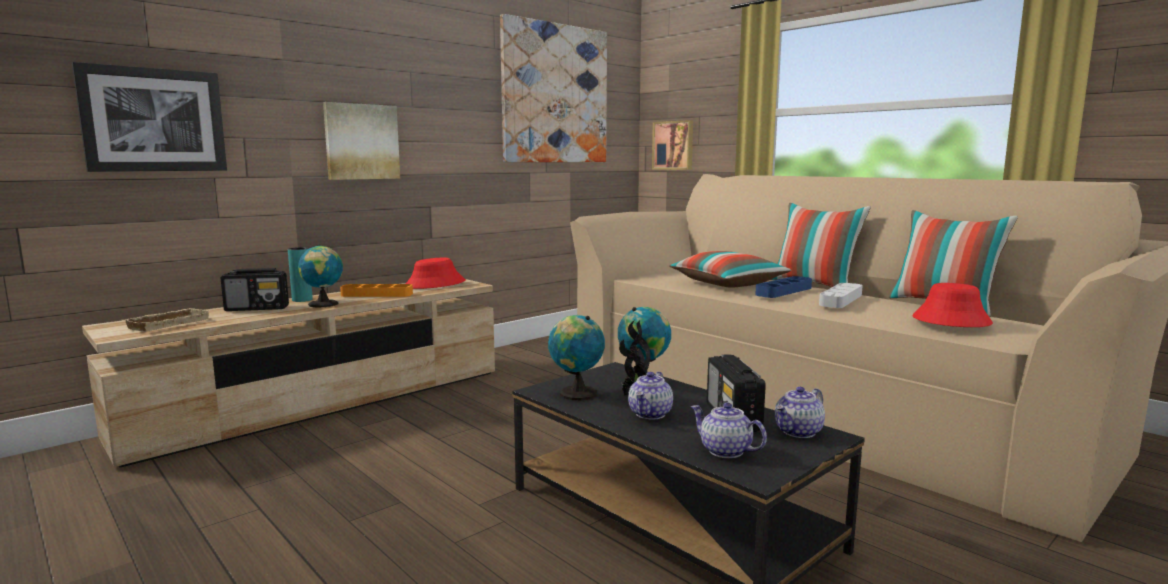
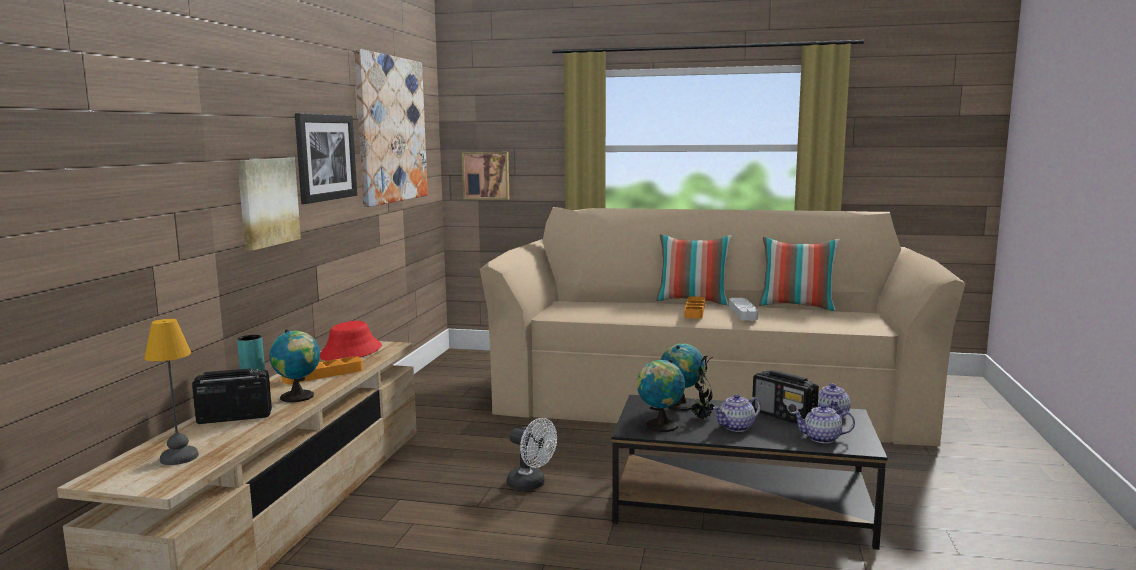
camera: 35 degrees left, 0 degrees up
picture [72,62,227,172] -> picture moved to [295,113,357,204]
beige tray [124,308,211,332] -> table lamp [144,319,199,465]
radio [221,268,289,311] -> radio turned 150 degrees counterclockwise [192,368,272,424]
teapot [628,372,673,419] -> teapot turned 75 degrees clockwise [713,394,761,432]
pillow [669,251,791,288] -> none
blue tray [755,276,812,298] -> orange tray [684,296,705,319]
red hat [912,283,993,327] -> none
none -> white fan [507,418,557,491]

